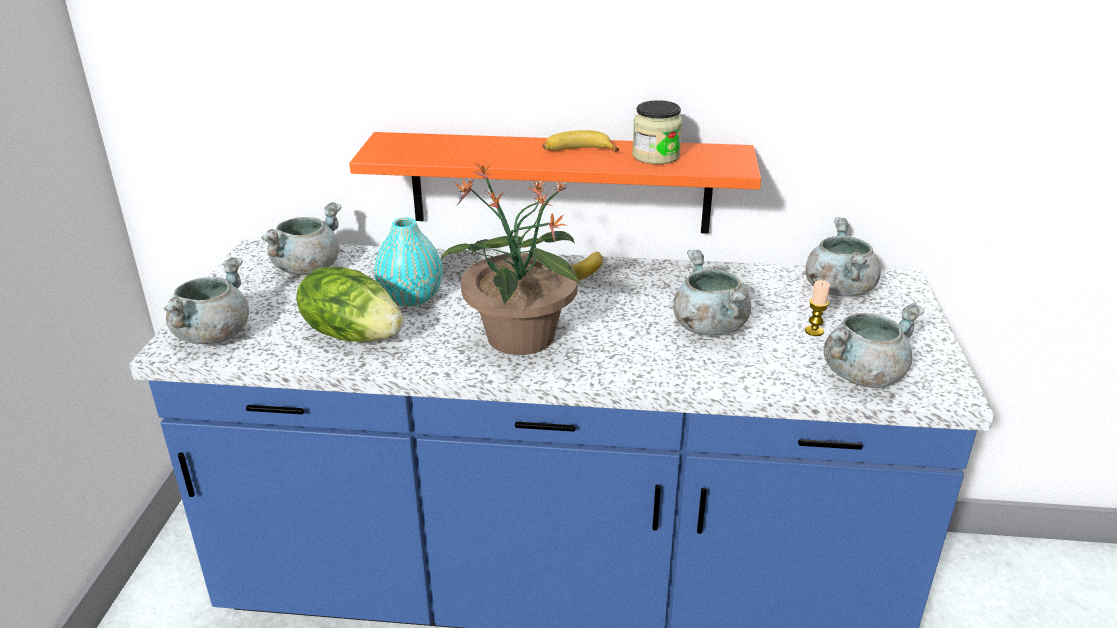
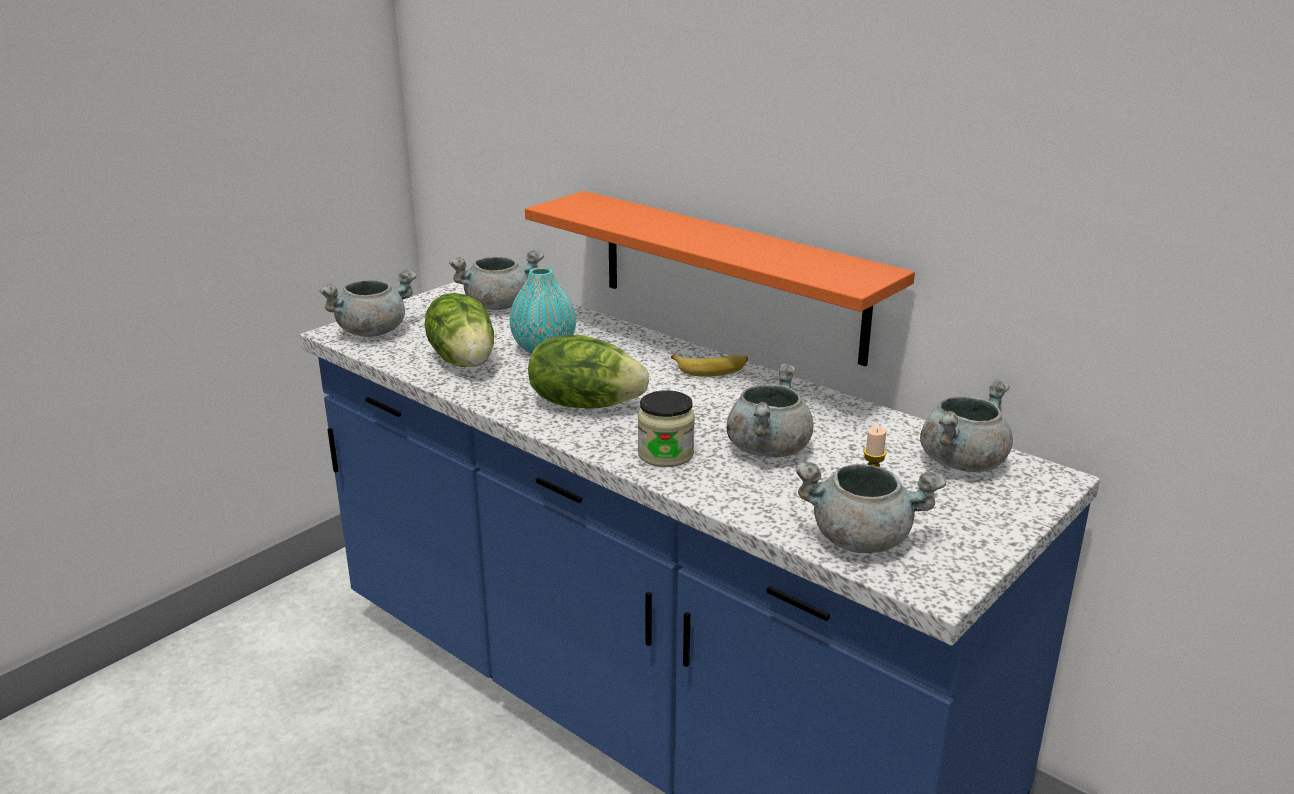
camera: 35 degrees right, 5 degrees down
potted plant [441,162,581,355] -> lettuce [528,335,649,408]
banana [542,130,619,152] -> none
jar [632,100,683,164] -> jar moved to [638,390,695,467]

